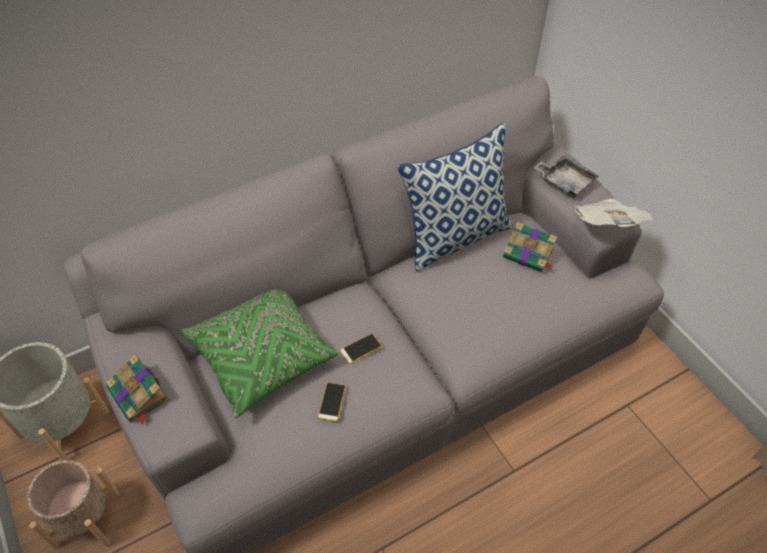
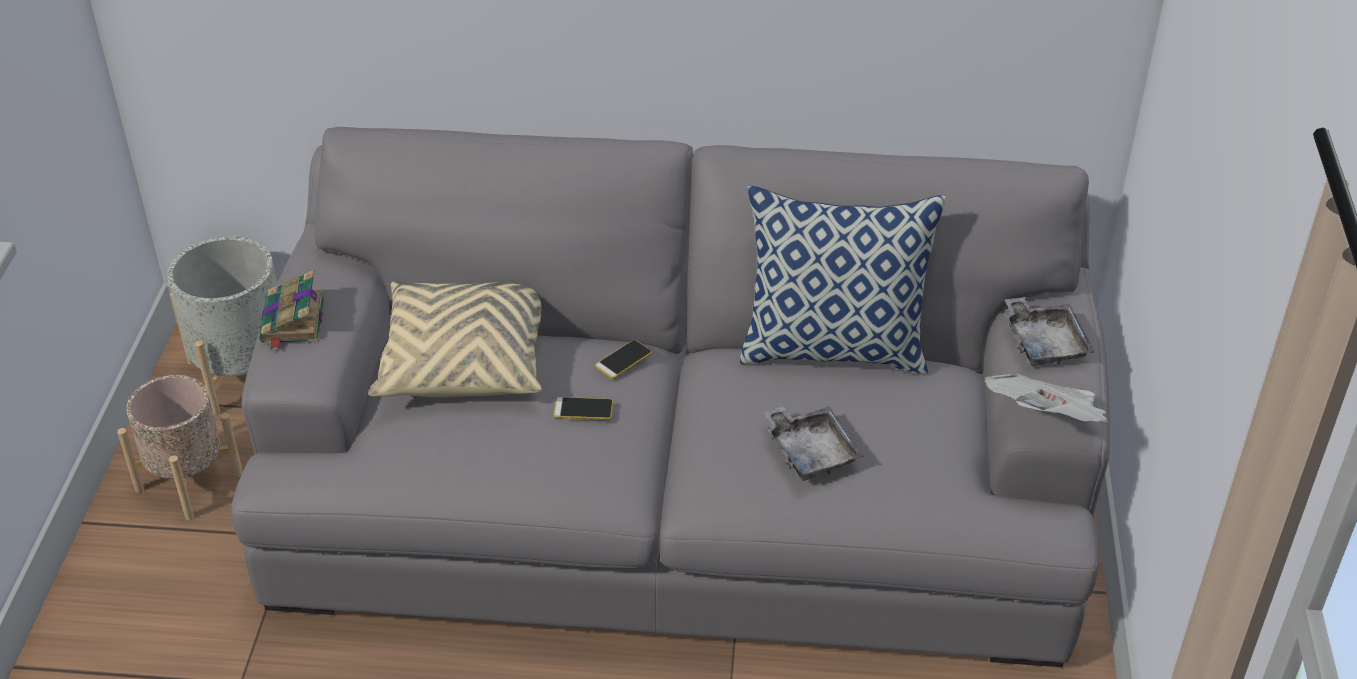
camera: 35 degrees right, 10 degrees down
green pillow [181,289,338,418] -> beige pillow [368,281,542,397]
phone [318,382,346,421] -> phone moved to [595,340,652,379]
book [503,222,557,272] -> none
none -> grey tray [763,406,864,481]

